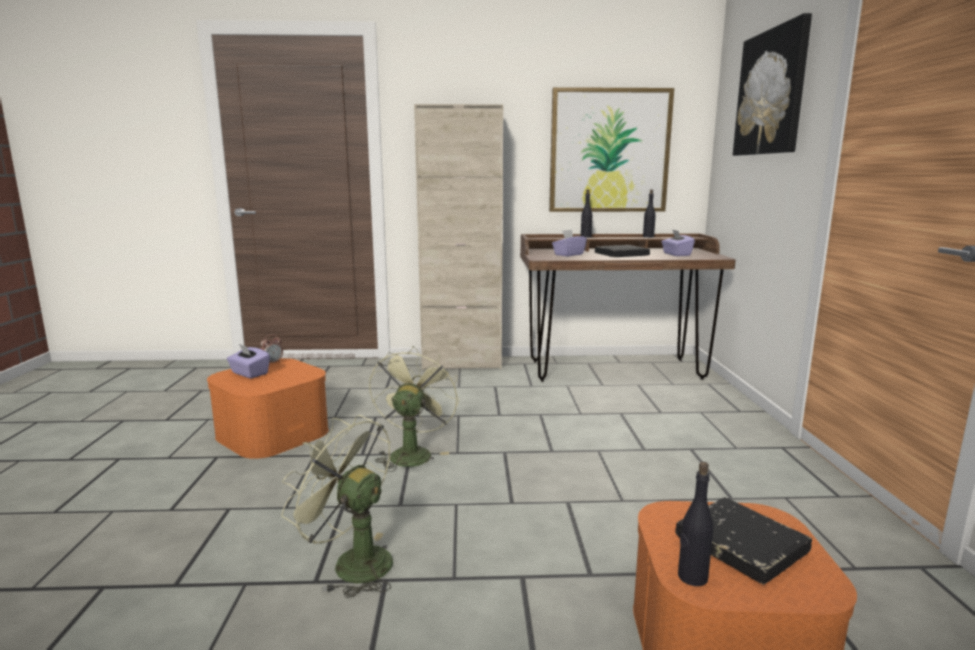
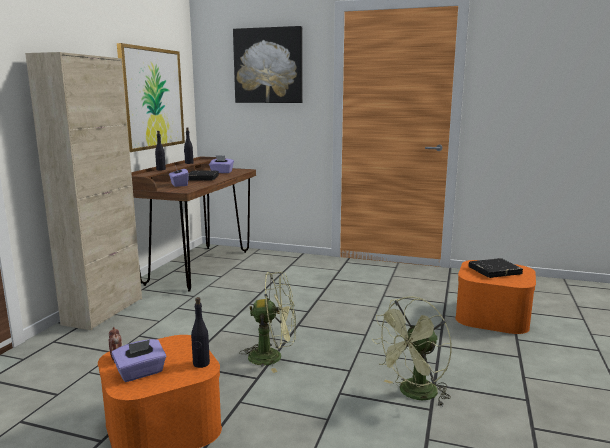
camera: 70 degrees left, 0 degrees up
green fan [369,346,459,472] -> green fan turned 150 degrees clockwise [239,272,296,373]
black bottle [678,462,713,586] -> black bottle moved to [191,297,210,368]

